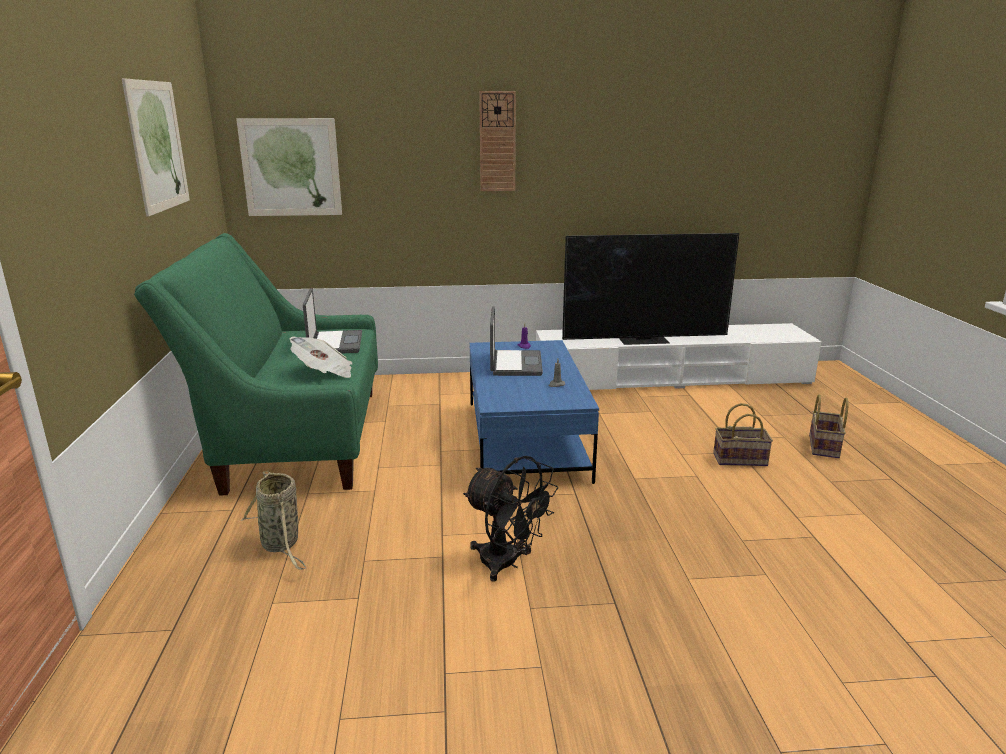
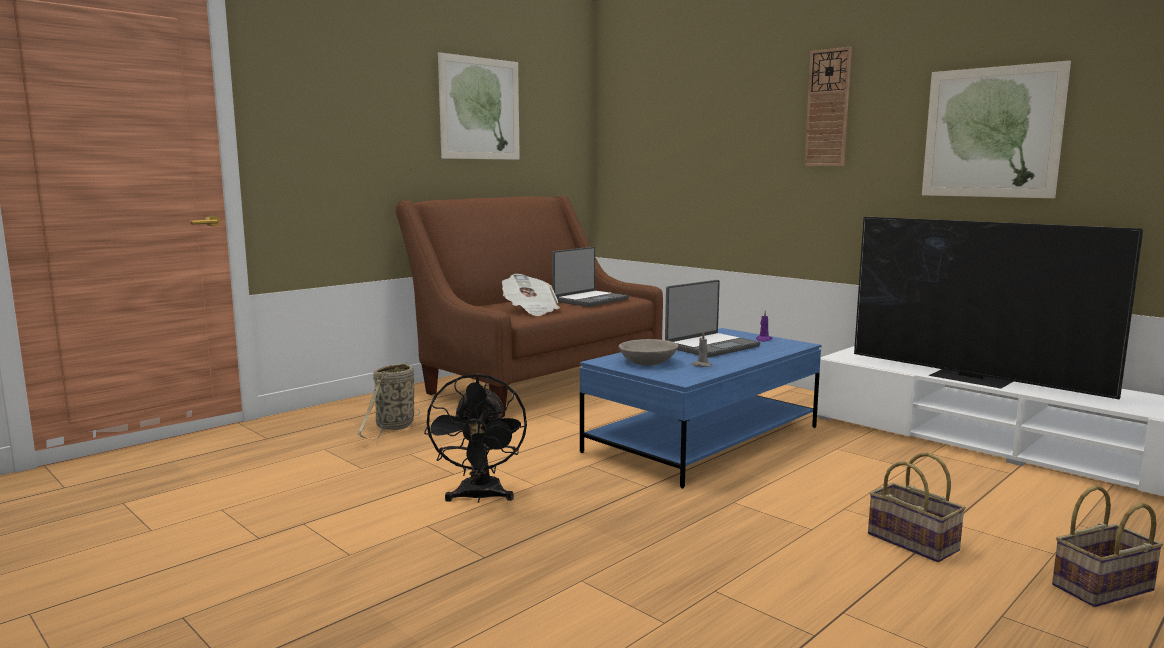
camera: 50 degrees right, 10 degrees down
green sofa [134,233,378,496] -> brown sofa [396,196,663,418]
picture [236,118,342,216] -> picture moved to [922,61,1071,198]
none -> grey bowl [619,339,678,366]

